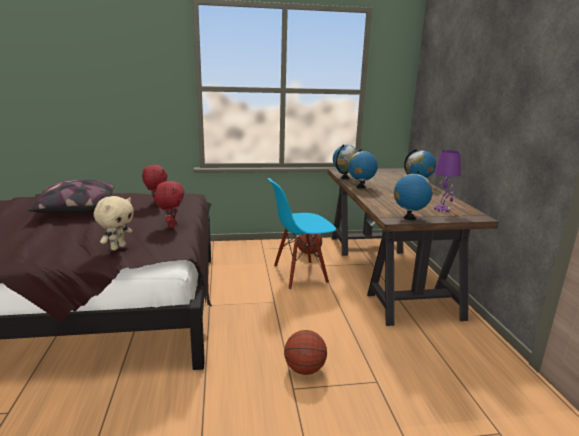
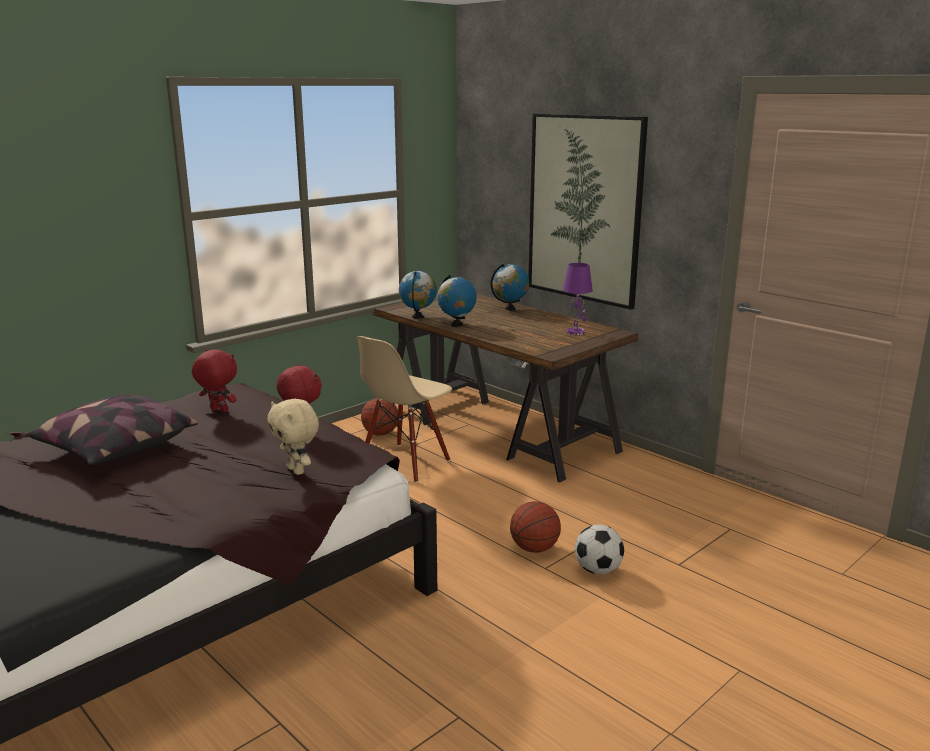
camera: 35 degrees left, 0 degrees up
beige plush toy [94,196,134,251] -> beige plush toy turned 150 degrees clockwise [267,399,319,475]
blue chair [268,178,336,290] -> beige chair [357,336,452,483]
globe [394,171,433,220] -> none
none -> picture [528,113,648,310]
none -> football [575,525,624,575]

